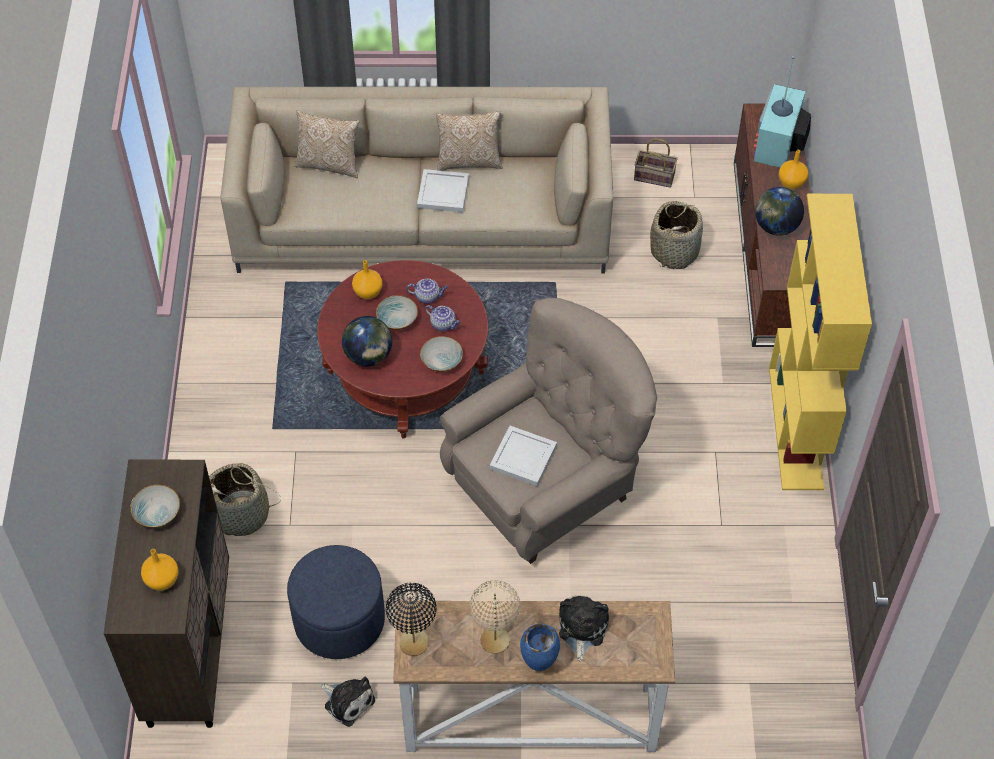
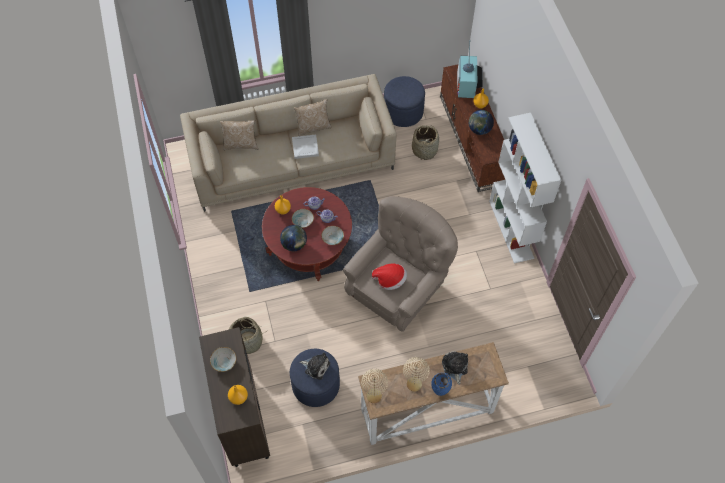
camera: 15 degrees left, 5 degrees up
plush toy [321,677,375,727] -> plush toy moved to [300,352,330,380]
black table lamp [386,583,437,656] -> beige table lamp [361,369,388,403]
white tray [490,426,557,486] -> hat [372,264,407,290]
basket [634,138,678,188] -> blue ottoman [384,76,425,127]
yellow bookcase [769,194,872,490] -> white bookcase [489,113,561,263]

